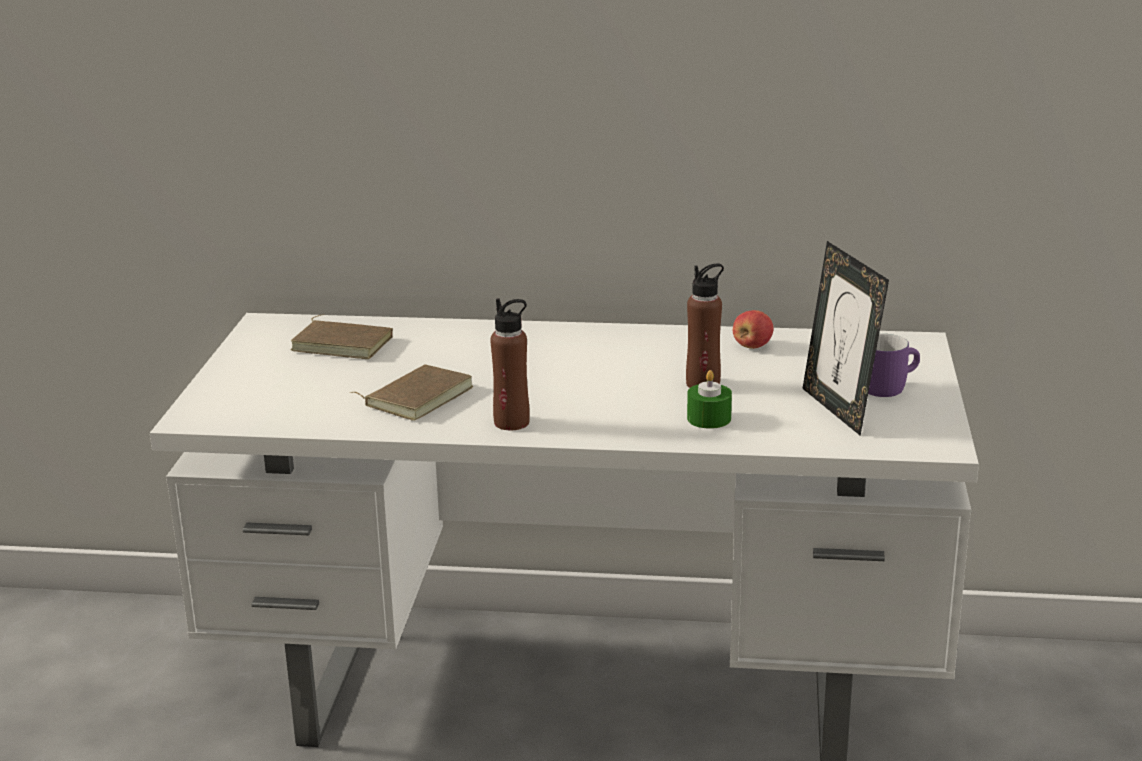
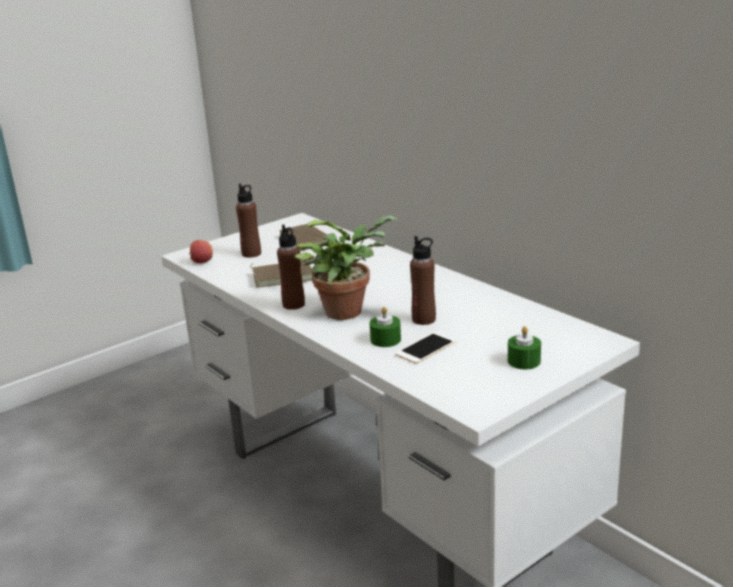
camera: 45 degrees right, 0 degrees up
apple [733,310,774,349] -> apple moved to [189,240,213,263]
picture frame [802,241,889,436] -> none
purple mug [868,334,920,397] -> green candle [508,326,541,369]
none -> brown bottle [236,184,261,258]
none -> potted plant [294,216,398,320]
none -> phone [395,332,457,364]

